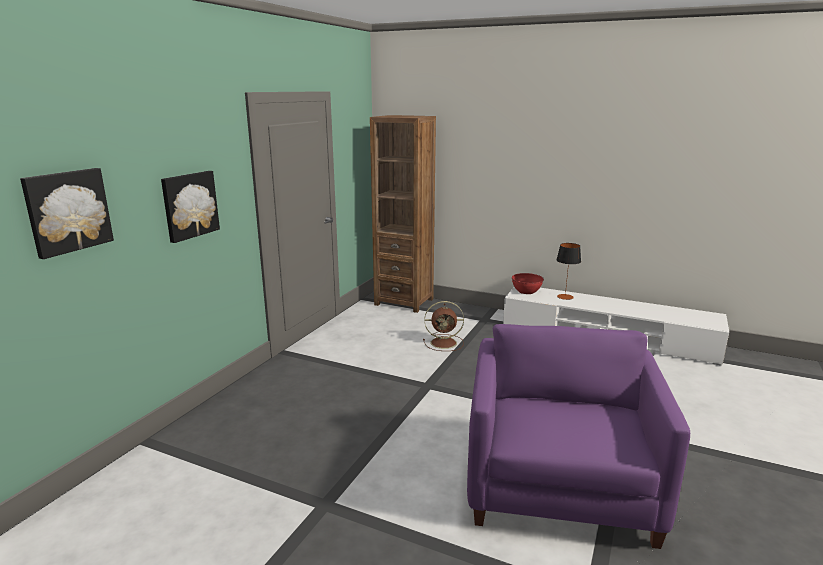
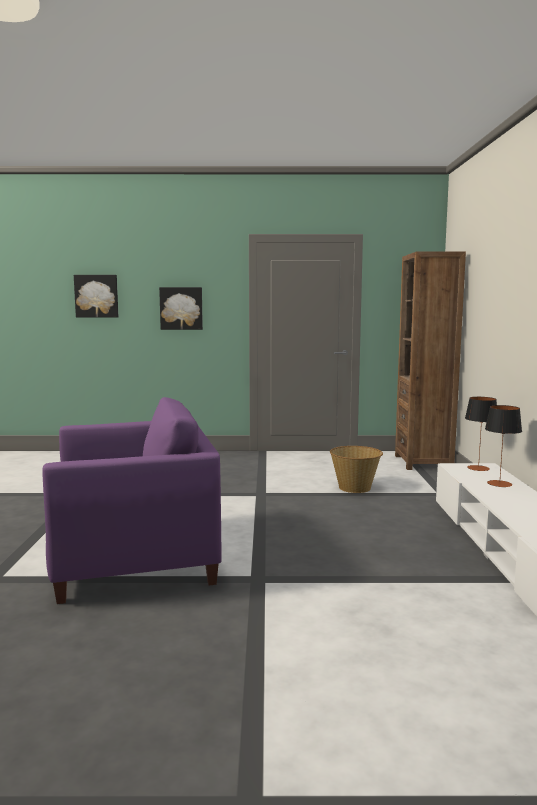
camera: 65 degrees right, 10 degrees down
brown fan [423,301,464,351] -> basket [330,446,383,493]
red bowl [512,273,544,294] -> table lamp [465,397,497,471]

